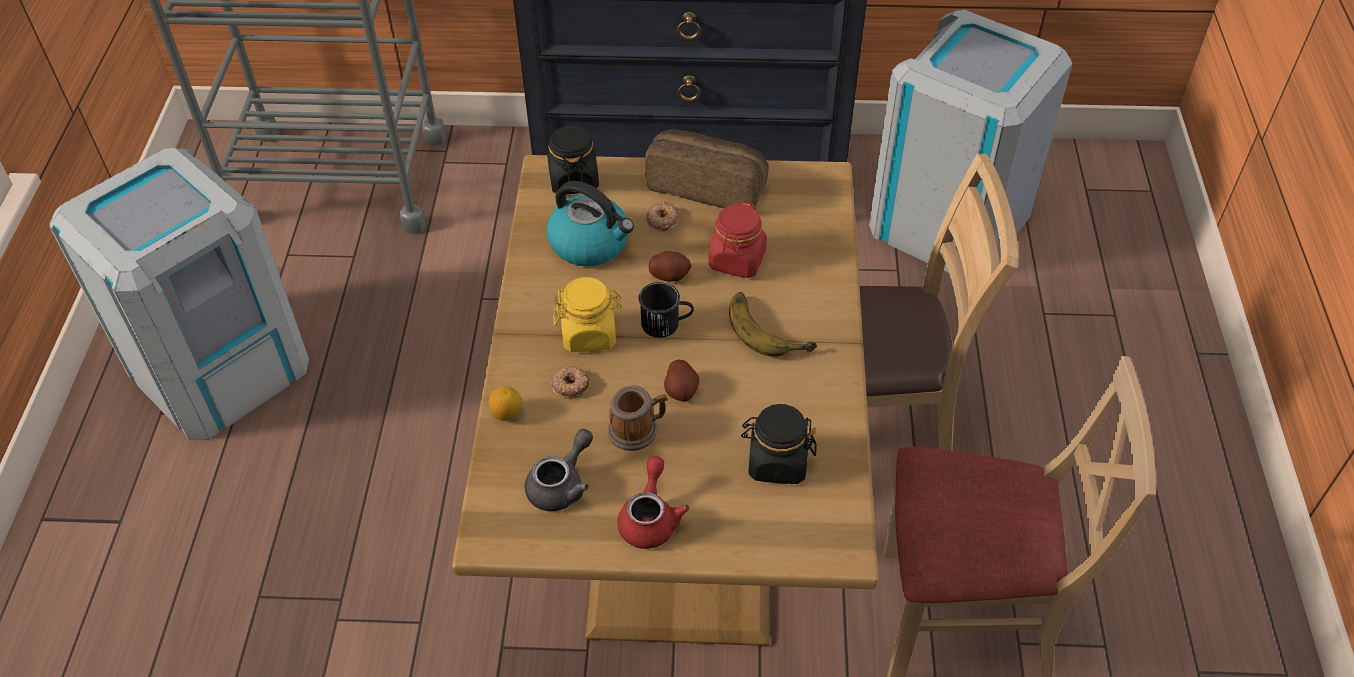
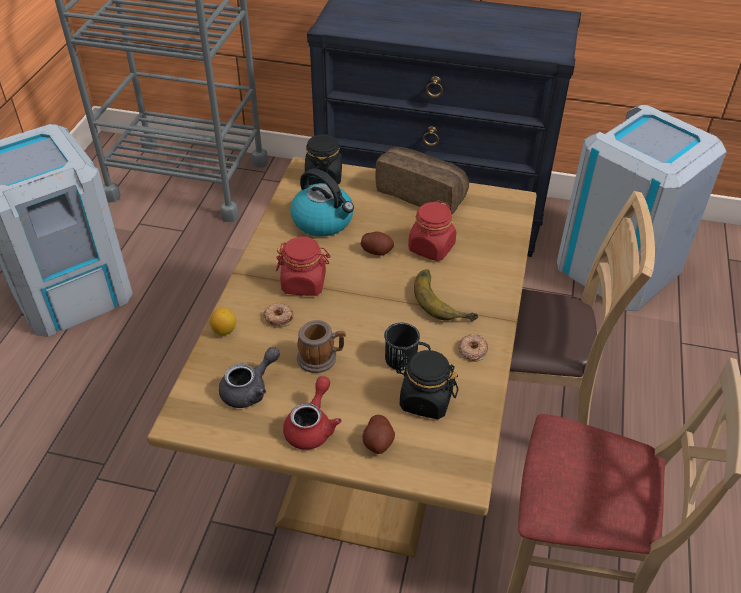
camera: 10 degrees right, 5 degrees down
yellow jar [553,277,622,352] -> red jar [276,236,331,296]
black mug [638,282,694,338] -> black mug moved to [384,323,431,370]
donut [646,201,679,232] -> donut moved to [458,334,488,362]
potato [664,360,699,402] -> potato moved to [362,415,395,454]

